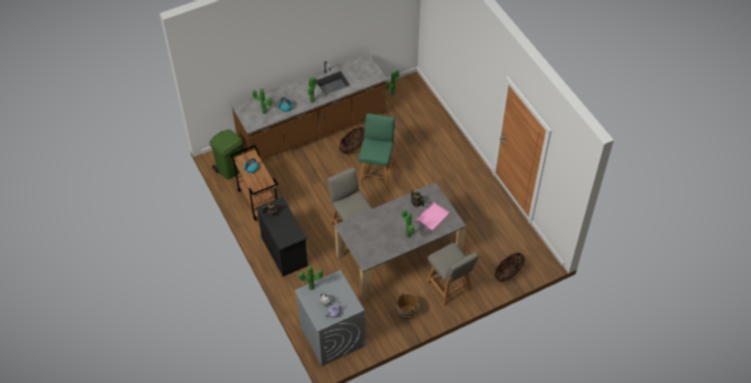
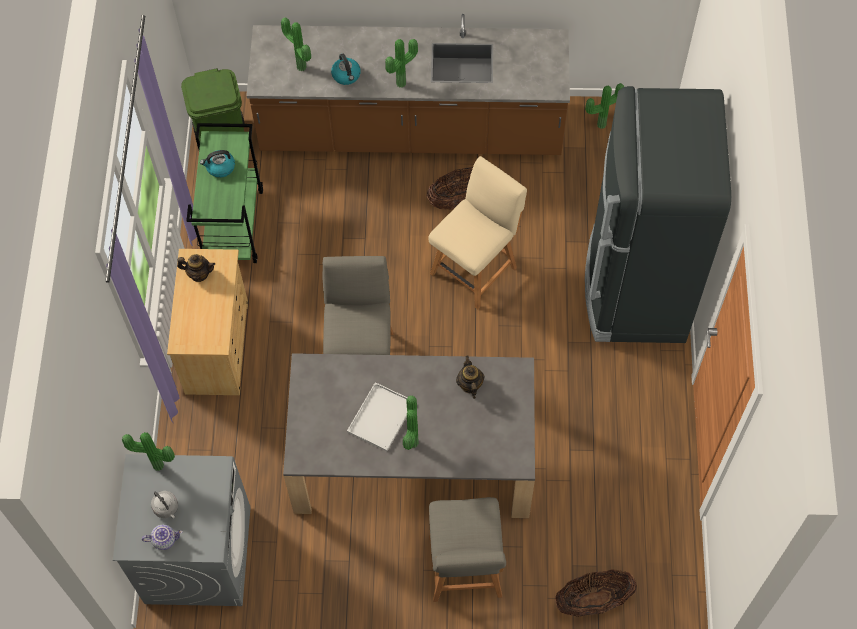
camera: 30 degrees right, 10 degrees up
brown cart [230,145,278,221] -> green cart [186,123,263,263]
black dresser [256,197,308,277] -> beige dresser [167,249,248,395]
green chair [359,113,395,187] -> beige chair [429,156,527,310]
brown bucket [396,293,419,319] -> none
pink tray [416,202,450,231] -> none
none -> white tray [347,382,408,452]
none -> black fridge [585,86,731,343]

